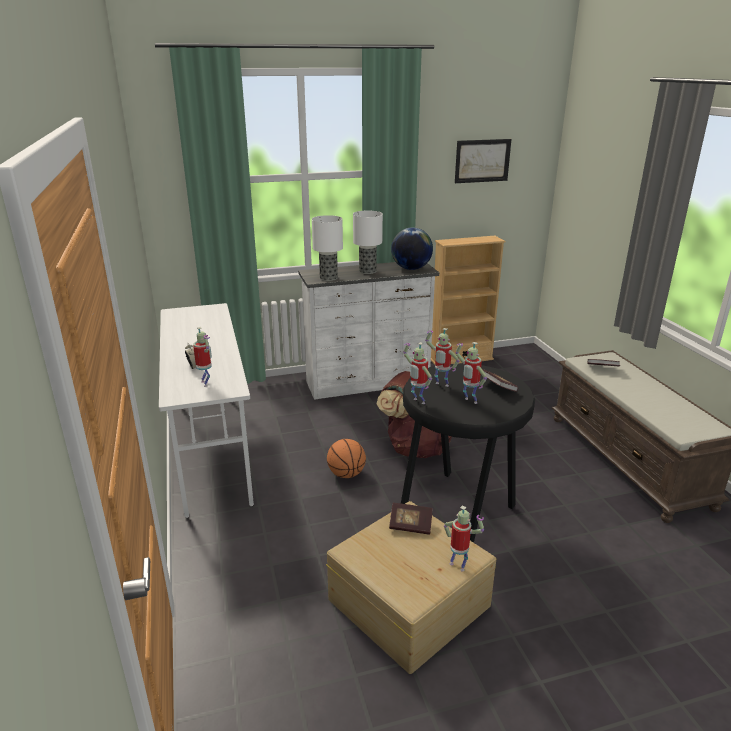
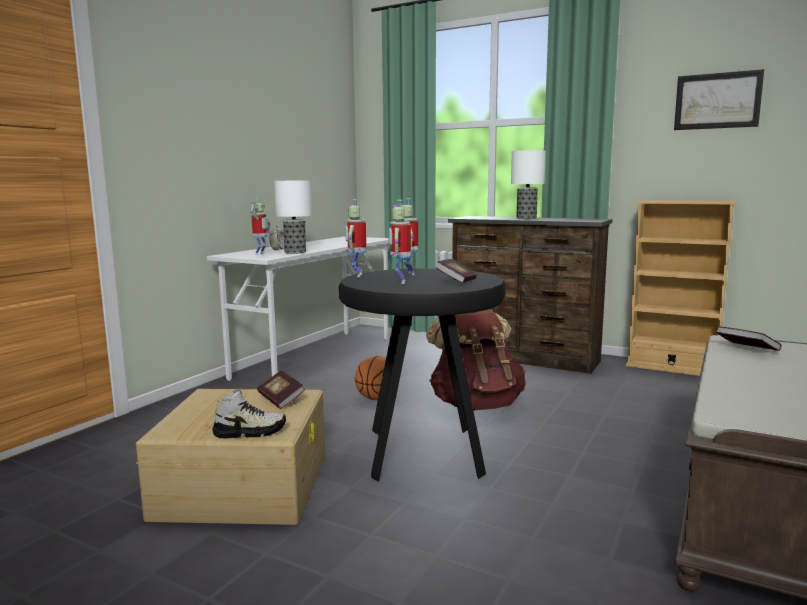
camera: 45 degrees right, 15 degrees down
white dresser [298,262,439,400] -> brown dresser [448,216,613,374]
table lamp [312,215,343,281] -> table lamp moved to [274,180,312,254]
globe [391,227,433,270] -> none
toy robot [444,505,484,572] -> shoe [213,389,286,439]

